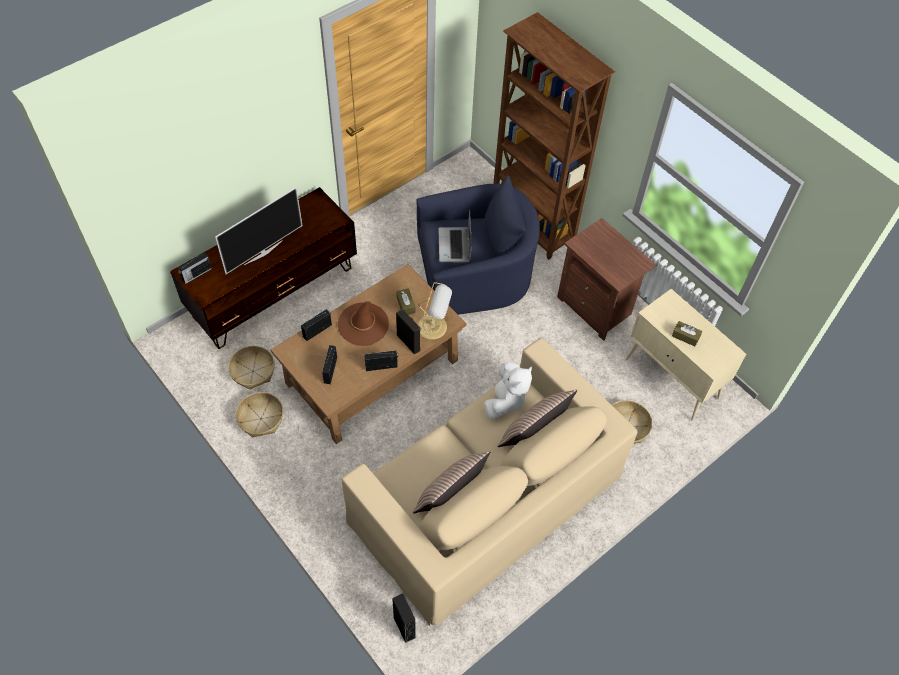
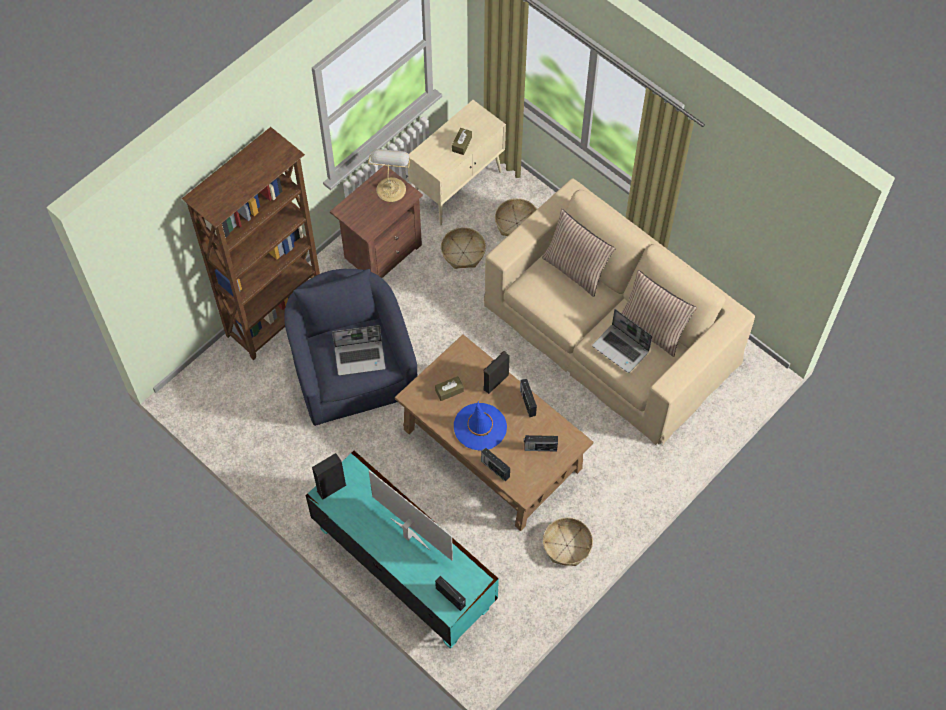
camera: 95 degrees left, 5 degrees up
brown tv stand [170,187,357,349] -> turquoise tv stand [306,451,499,649]
basket [228,346,275,390] -> basket moved to [441,227,486,269]
brown hat [338,301,389,346] -> blue hat [454,401,507,451]
black speaker [392,593,416,643] -> black speaker moved to [312,453,346,500]
table lamp [417,282,452,340] -> table lamp moved to [368,149,410,202]
white plush toy [484,362,532,419] -> none
none -> laptop [592,309,652,373]

